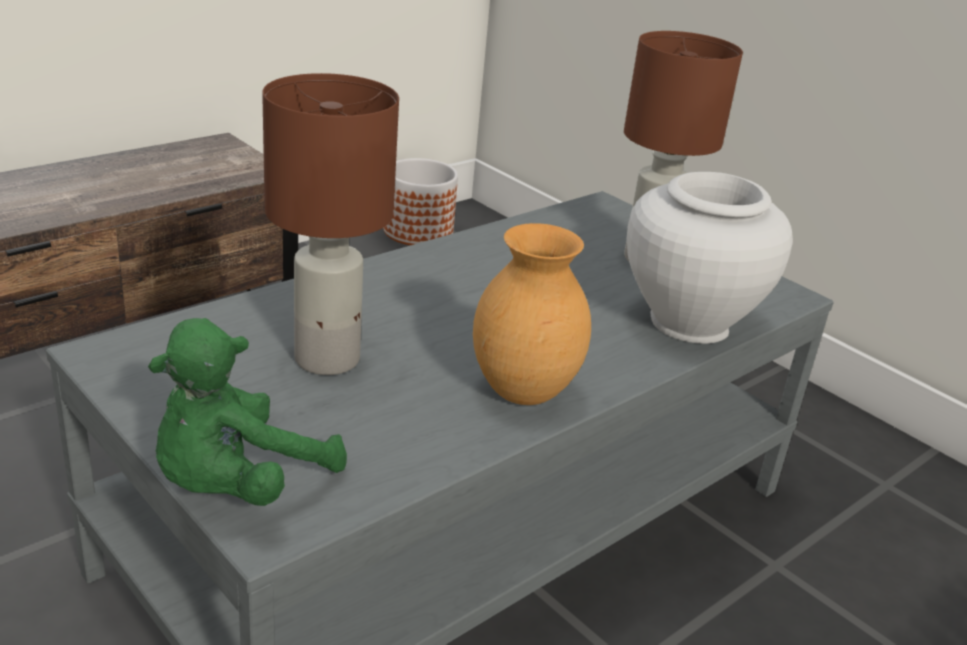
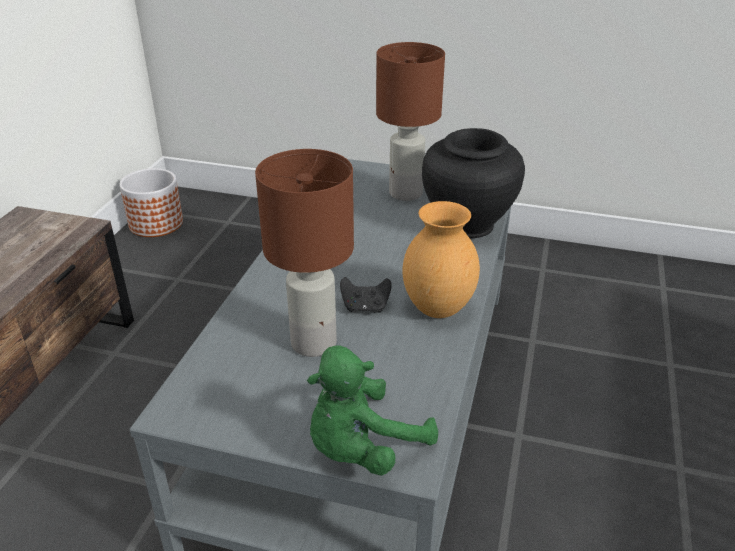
camera: 30 degrees left, 5 degrees up
green plush toy [148,318,347,506] -> green plush toy turned 45 degrees clockwise [307,345,438,475]
white vase [626,172,793,344] -> black vase [422,128,525,238]
none -> black game controller [340,277,392,313]

